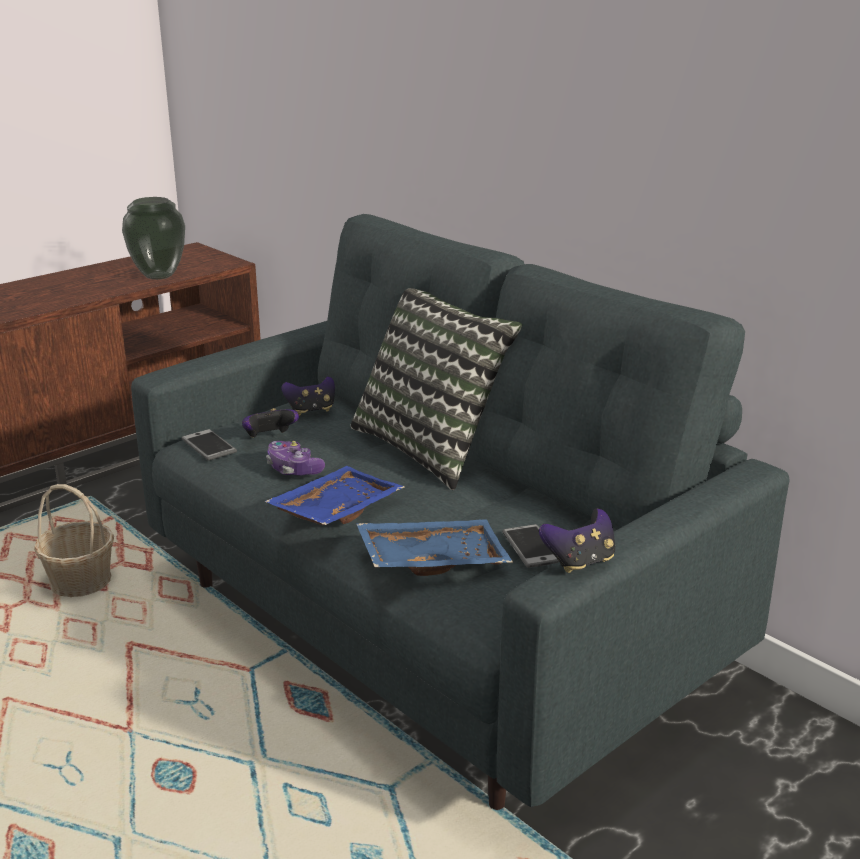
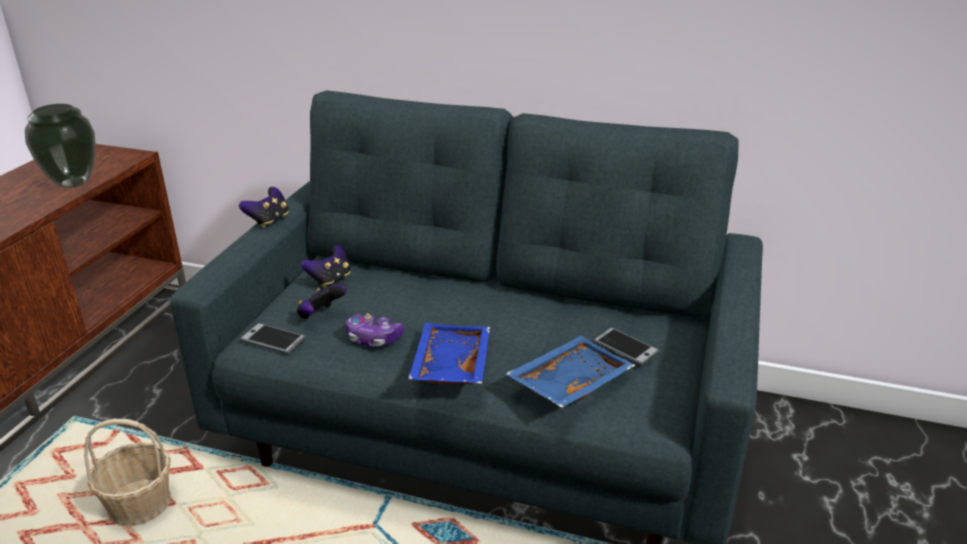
camera: 30 degrees left, 5 degrees up
pillow [351,288,522,490] -> none
game controller [539,509,615,573] -> game controller moved to [239,187,288,228]

